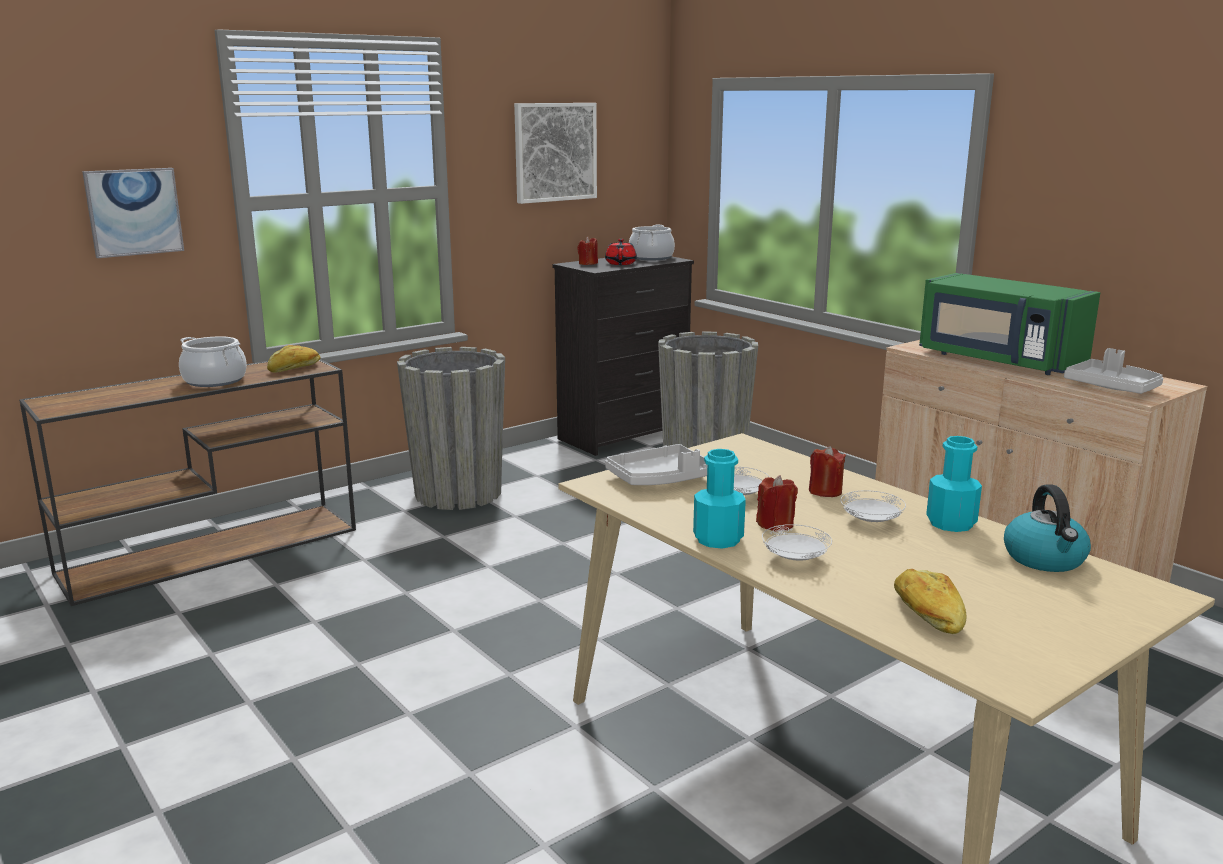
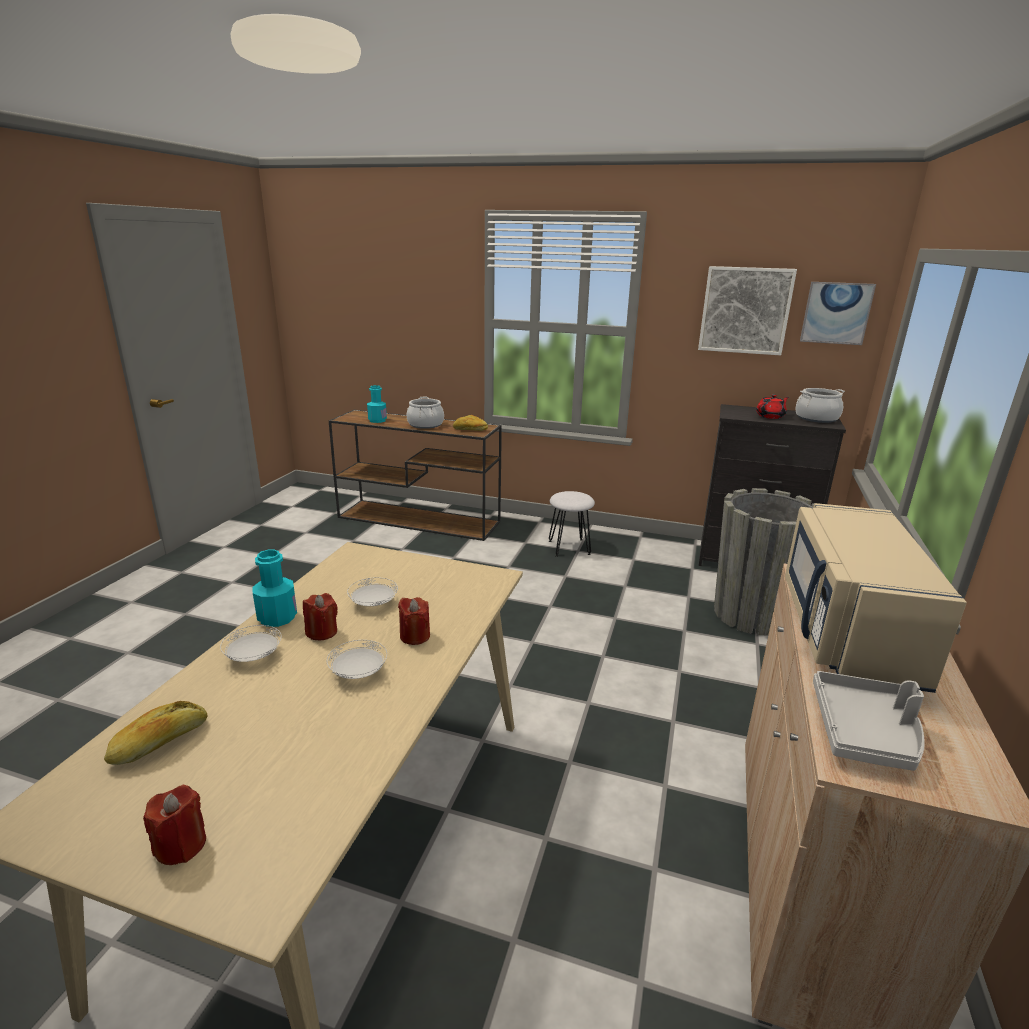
camera: 55 degrees right, 5 degrees up
picture [82,168,184,258] -> picture moved to [800,282,876,345]
grey planter [397,347,505,510] -> white stool [549,491,595,557]
red candle [577,236,598,265] -> red candle moved to [143,785,206,865]
grey tray [605,444,707,485] -> none
green microwave [919,273,1100,375] -> beige microwave [785,503,967,693]
turquoise bottle [926,436,982,532] -> turquoise bottle moved to [367,385,387,423]
kettle [1004,485,1091,572] -> none

